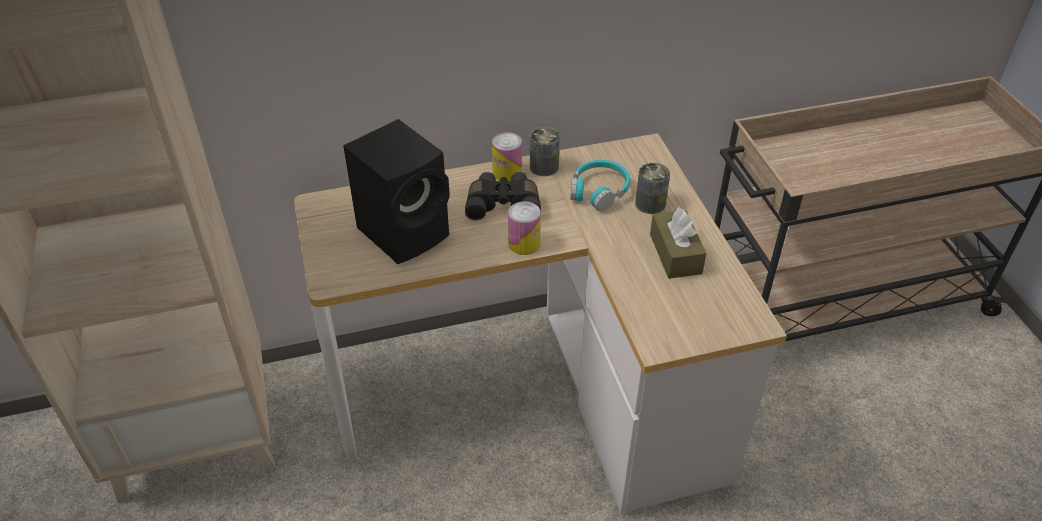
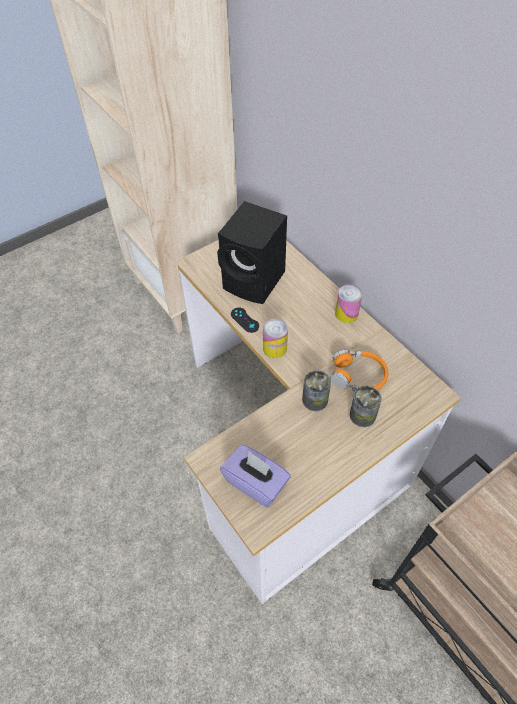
camera: 70 degrees right, 10 degrees up
black binoculars [465,172,541,220] -> none
can [530,127,560,176] -> can moved to [302,370,331,411]
turquoise headphones [570,160,631,211] -> orange headphones [330,350,388,391]
brown tissue box [650,207,706,279] -> none
none -> purple tissue box [220,445,291,507]
none -> black game controller [231,308,259,333]

